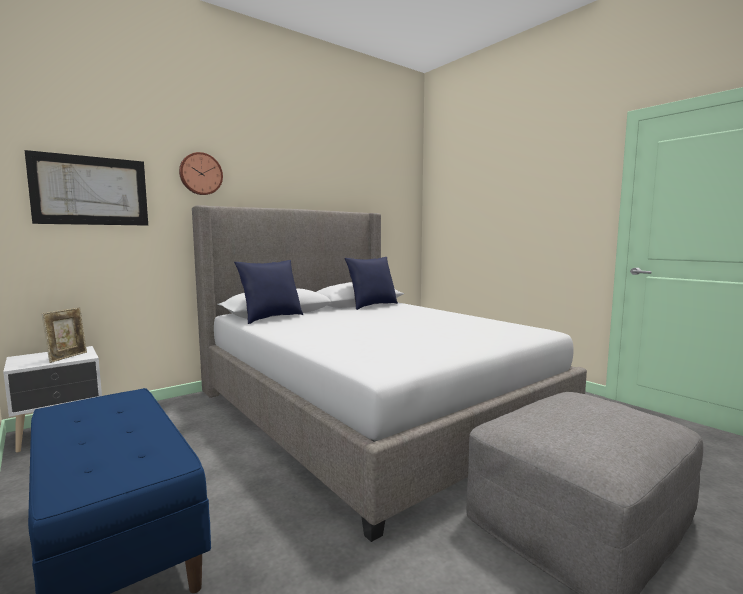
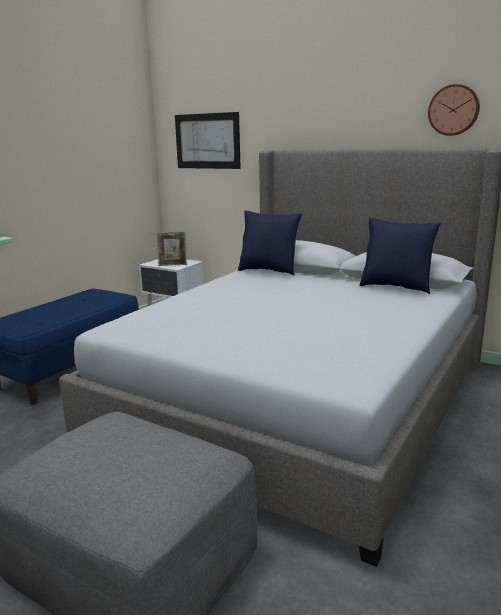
camera: 70 degrees right, 10 degrees up
wall clock [179,152,223,195] -> wall clock moved to [428,84,480,136]

